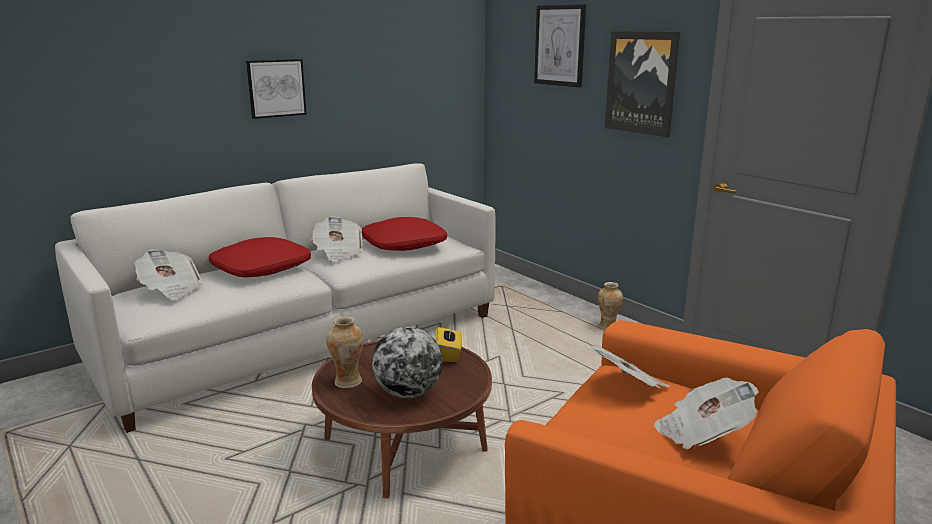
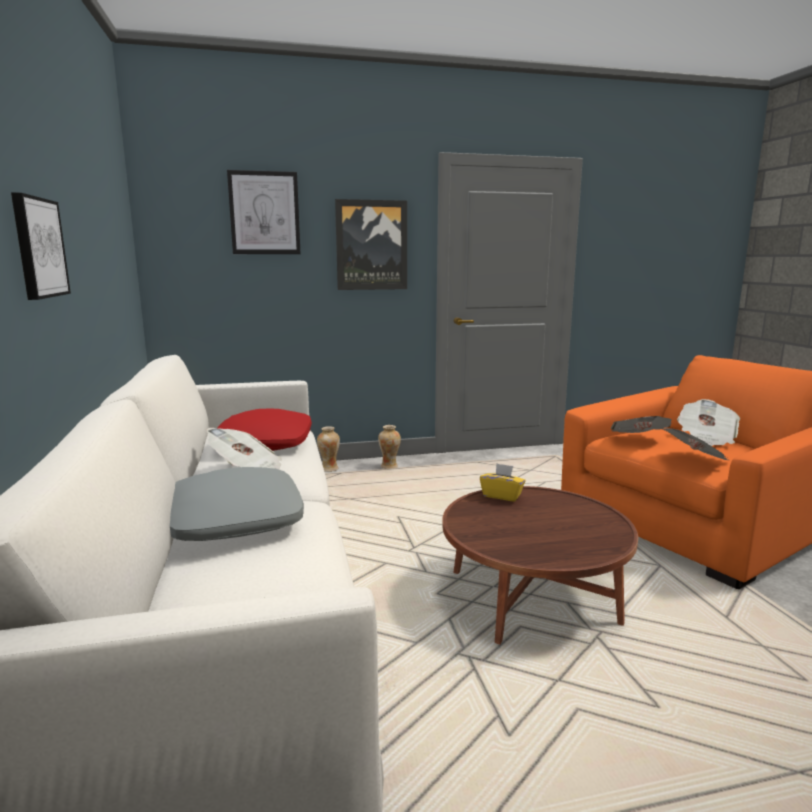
camera: 65 degrees left, 5 degrees down
newspaper [134,249,202,300] -> newspaper moved to [661,428,728,460]
red pillow [209,237,311,277] -> grey pillow [170,467,304,541]
vase [326,316,363,388] -> vase moved to [317,426,340,472]
globe [372,327,443,398] -> none

